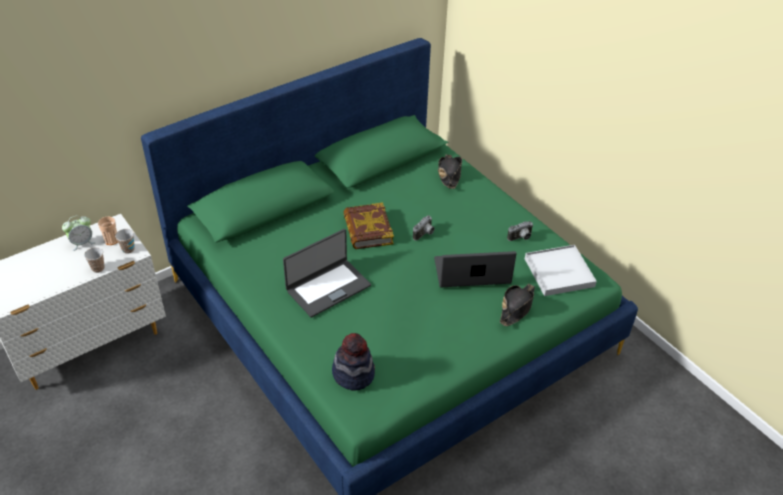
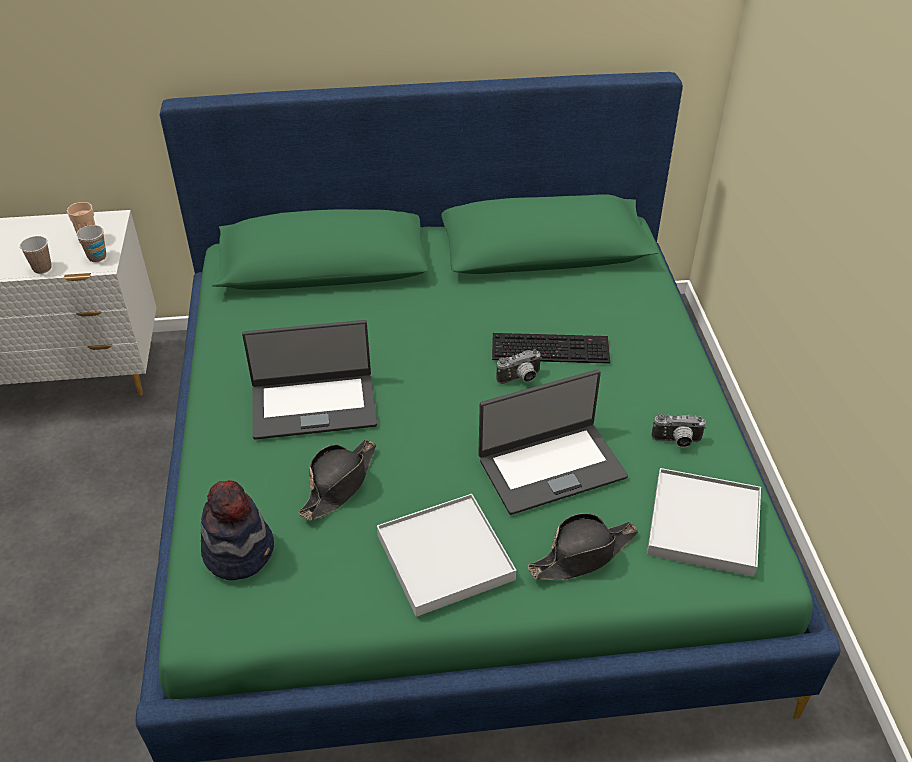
camera: 30 degrees right, 0 degrees up
alarm clock [62,216,96,251] -> none
book [344,203,394,249] -> none
laptop [434,251,517,287] -> laptop turned 135 degrees clockwise [478,370,628,515]
black hat [438,154,462,189] -> black hat moved to [299,439,376,520]
none -> white tray [377,494,516,617]
none -> keyboard [492,333,610,364]

